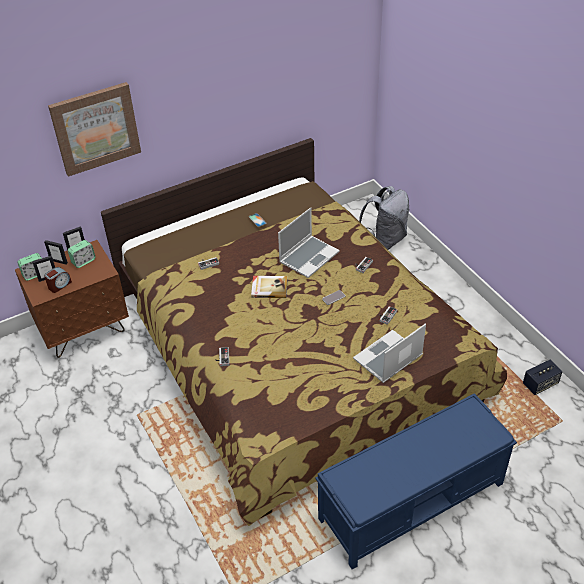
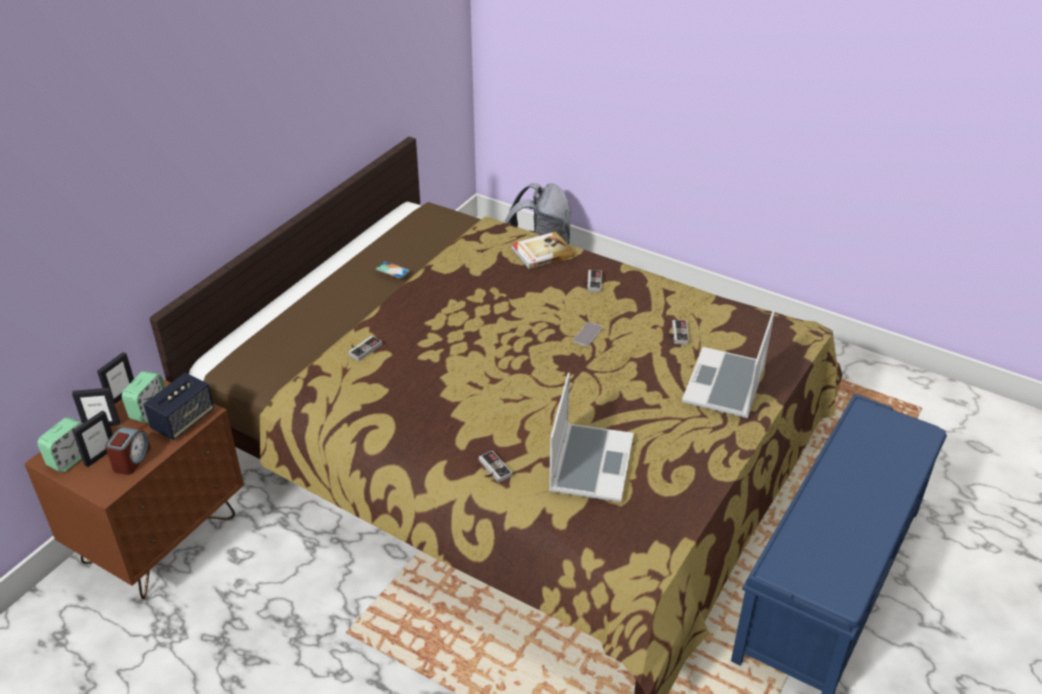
camera: 30 degrees left, 5 degrees down
picture [48,82,141,177] -> none
book [251,276,288,298] -> book moved to [512,231,575,269]
laptop [278,207,339,278] -> laptop moved to [549,373,634,502]
speaker [523,360,563,395] -> speaker moved to [143,373,214,440]

